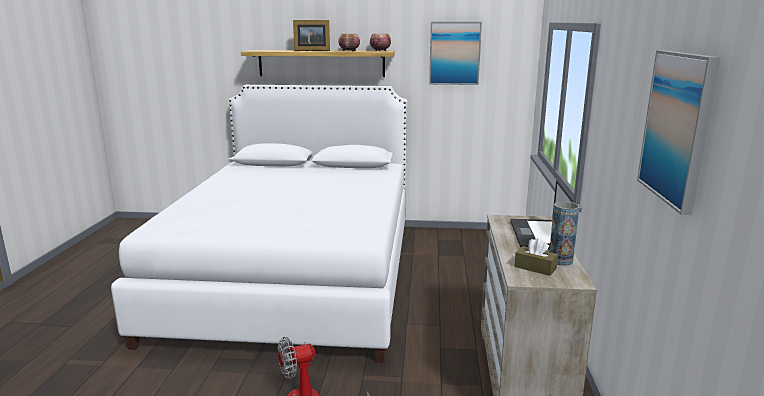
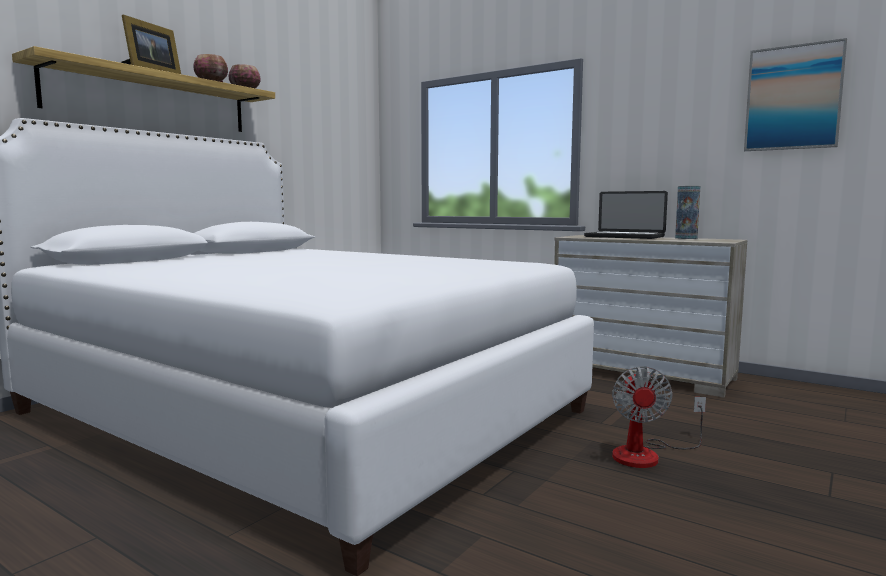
camera: 60 degrees left, 10 degrees down
picture [429,22,482,85] -> none
brown tissue box [514,238,558,276] -> none

